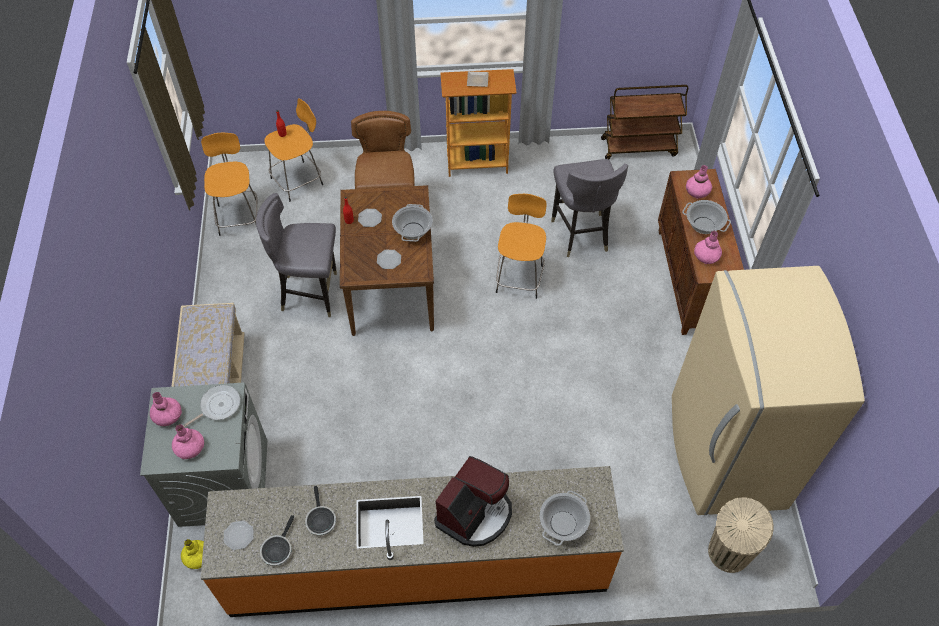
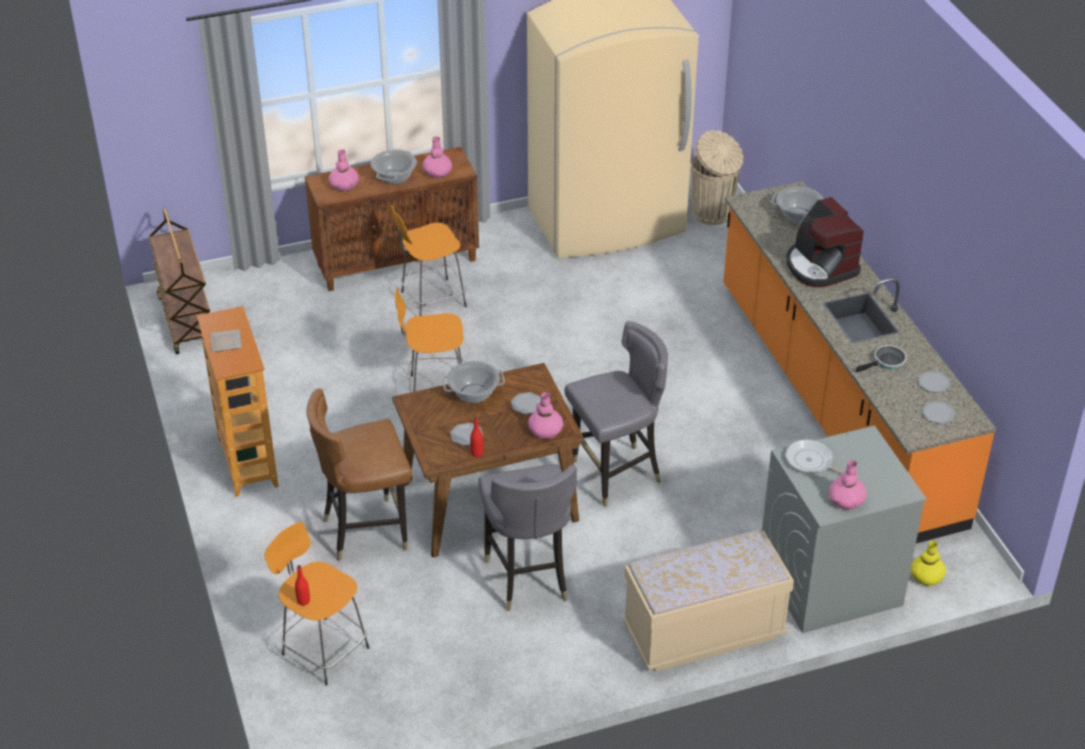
camera: 105 degrees left, 15 degrees down
pink vase [172,424,204,459] -> pink vase moved to [528,392,564,439]
orange stool [201,133,258,236] -> orange stool moved to [389,205,467,316]
frying pan [260,515,294,566] -> plate [918,371,950,393]
coffee machine [434,456,512,547] -> coffee machine turned 135 degrees counterclockwise [786,197,864,287]
grey chair [551,159,628,257] -> grey chair moved to [564,321,668,507]

